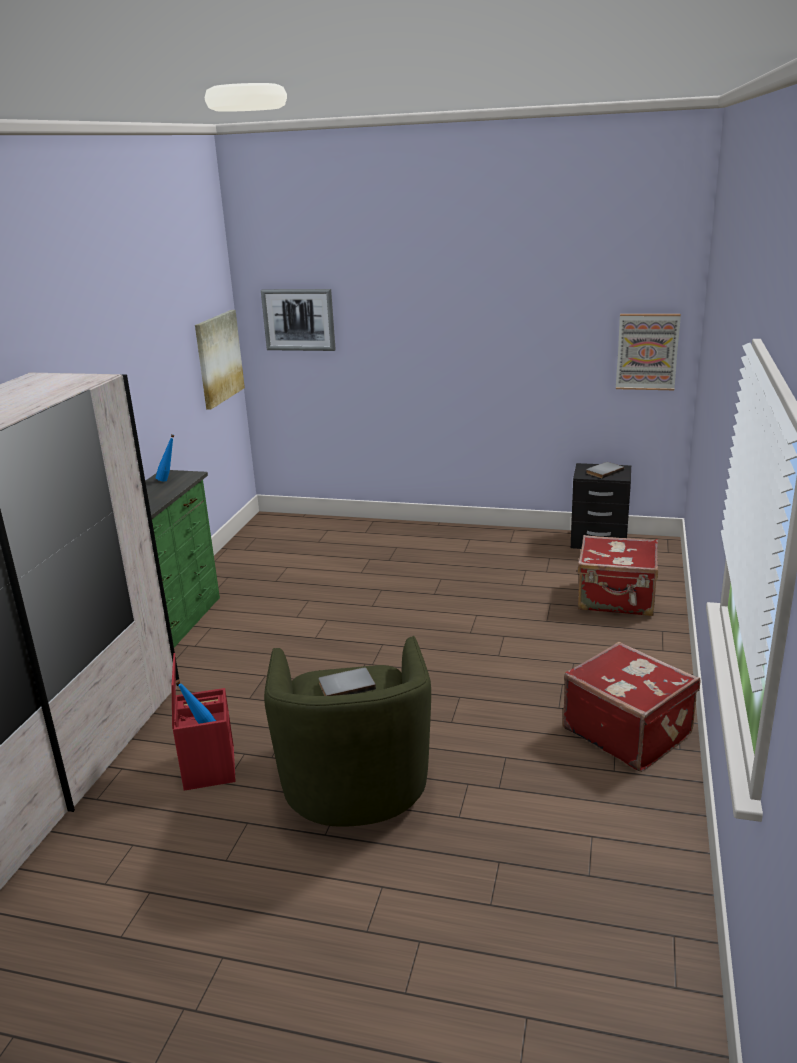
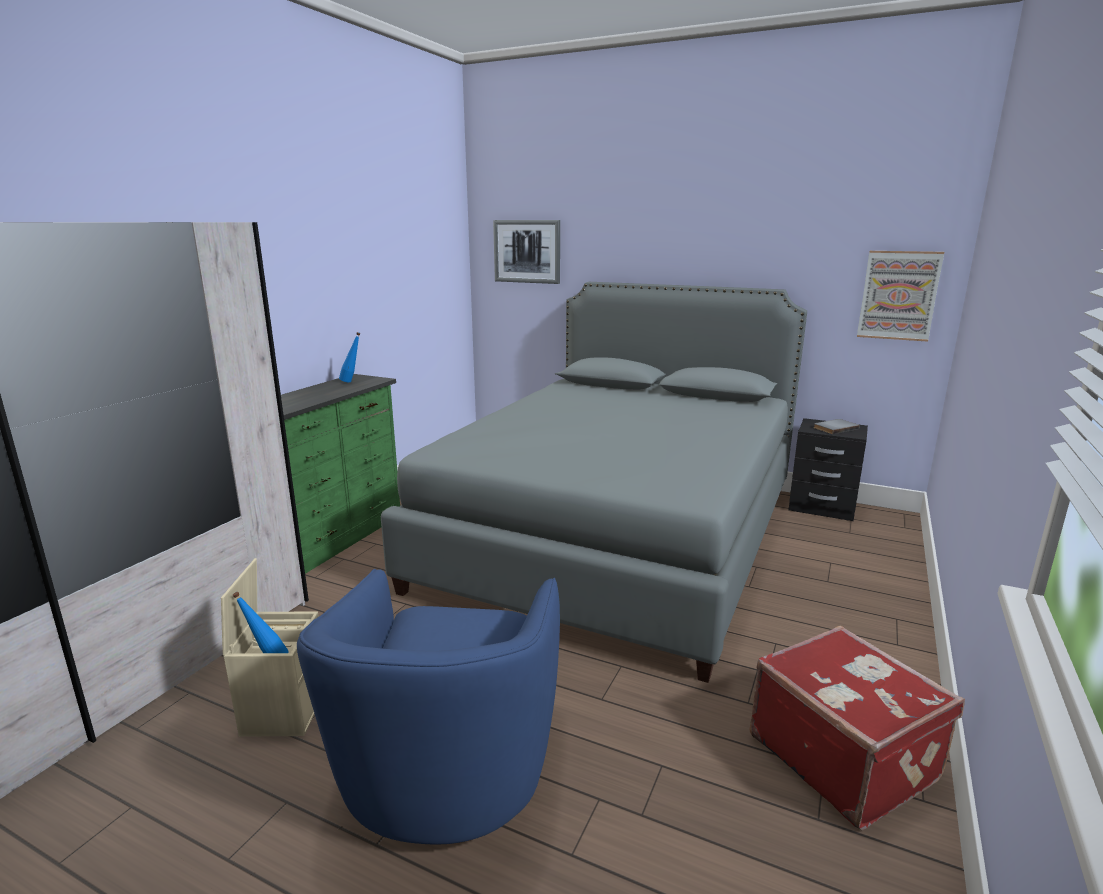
camera: 10 degrees right, 5 degrees down
red storage box [172,653,235,791] -> beige storage box [221,558,319,737]
picture [195,310,245,410] -> none
green armchair [264,636,431,827] -> blue armchair [297,569,560,844]
grey book [318,668,376,696] -> none
red suitcase [577,535,658,616] -> none
none -> grey bed [381,282,807,683]

